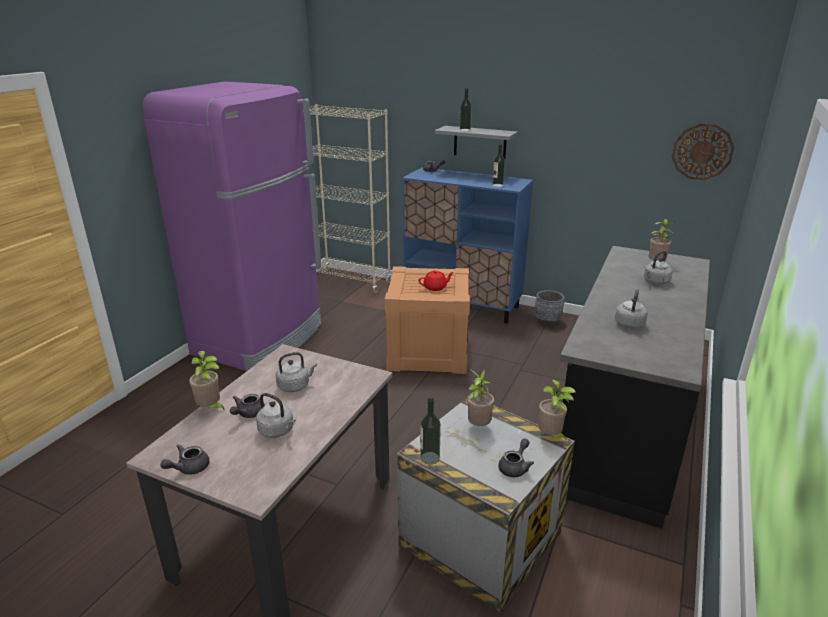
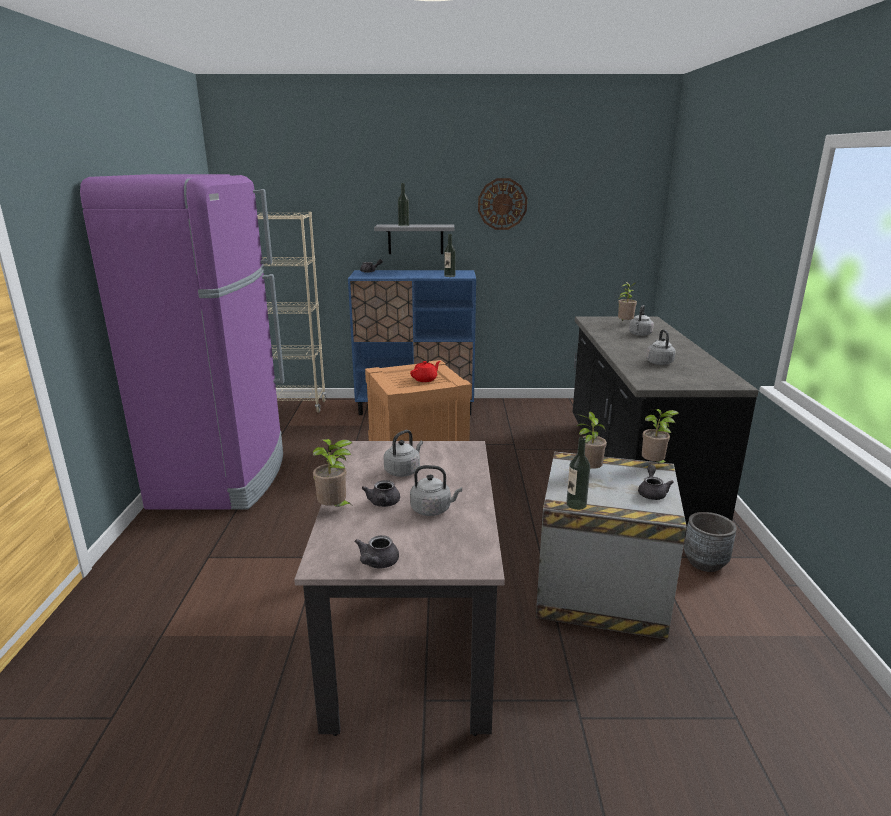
camera: 25 degrees left, 5 degrees down
grey planter [534,290,565,326] -> grey planter moved to [684,512,737,572]
wall clock [672,123,735,180] -> wall clock moved to [478,178,527,230]

